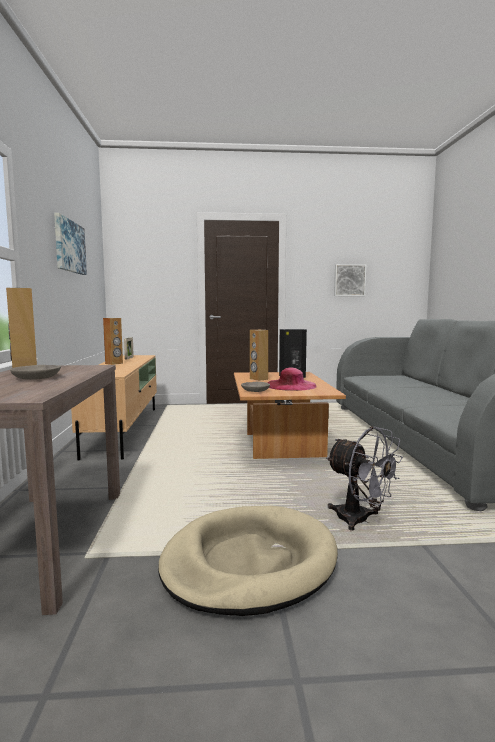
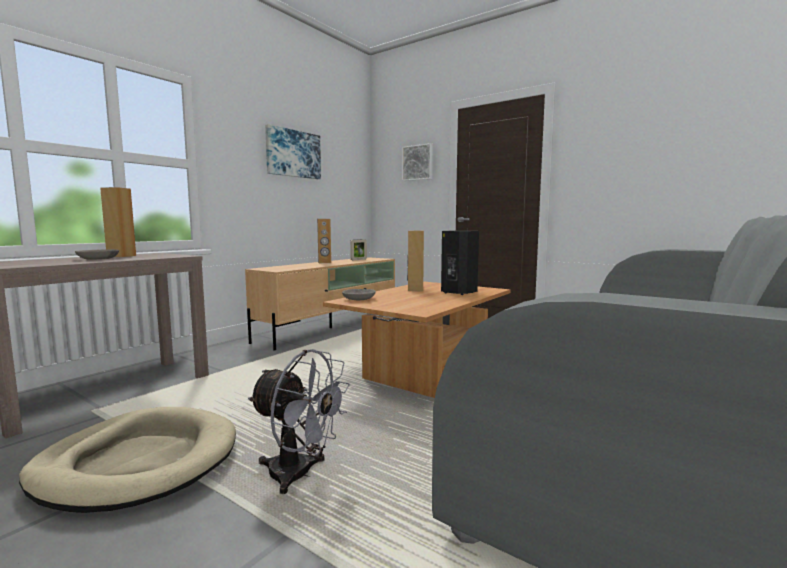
camera: 40 degrees right, 0 degrees up
pink hat [267,368,316,391] -> none
grey fan [326,426,403,530] -> grey fan turned 60 degrees counterclockwise [248,349,350,494]
picture [334,264,366,296] -> picture moved to [402,143,433,181]

